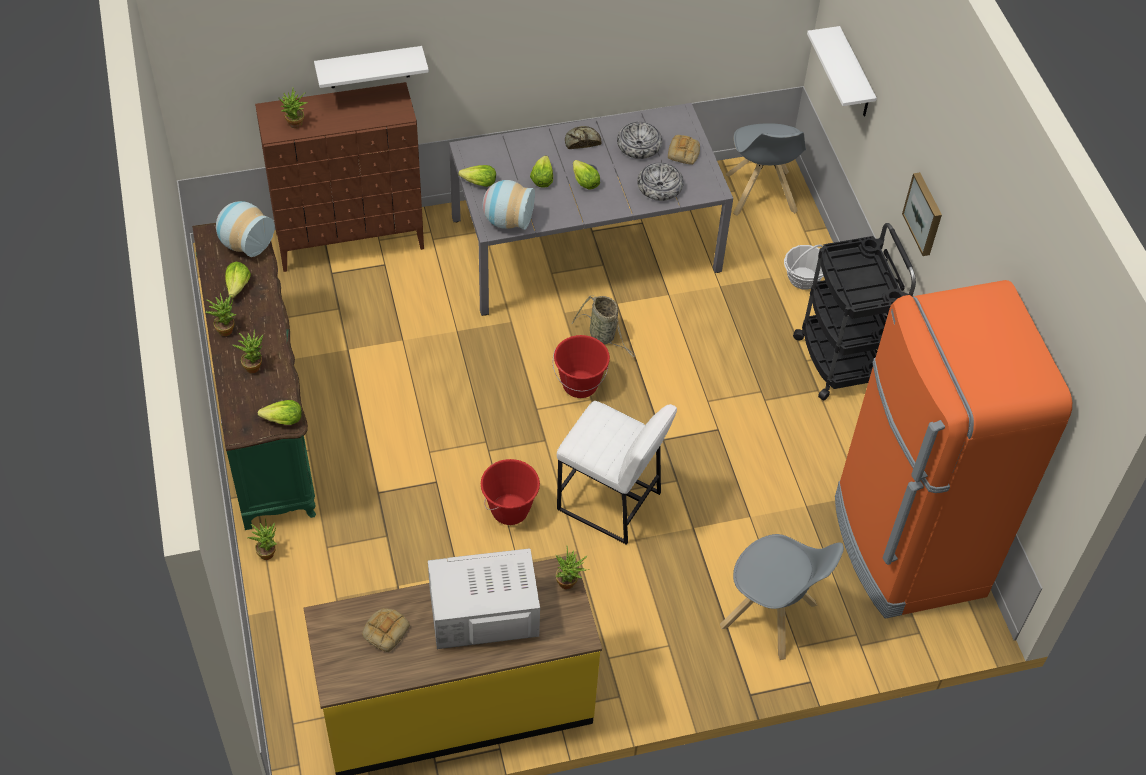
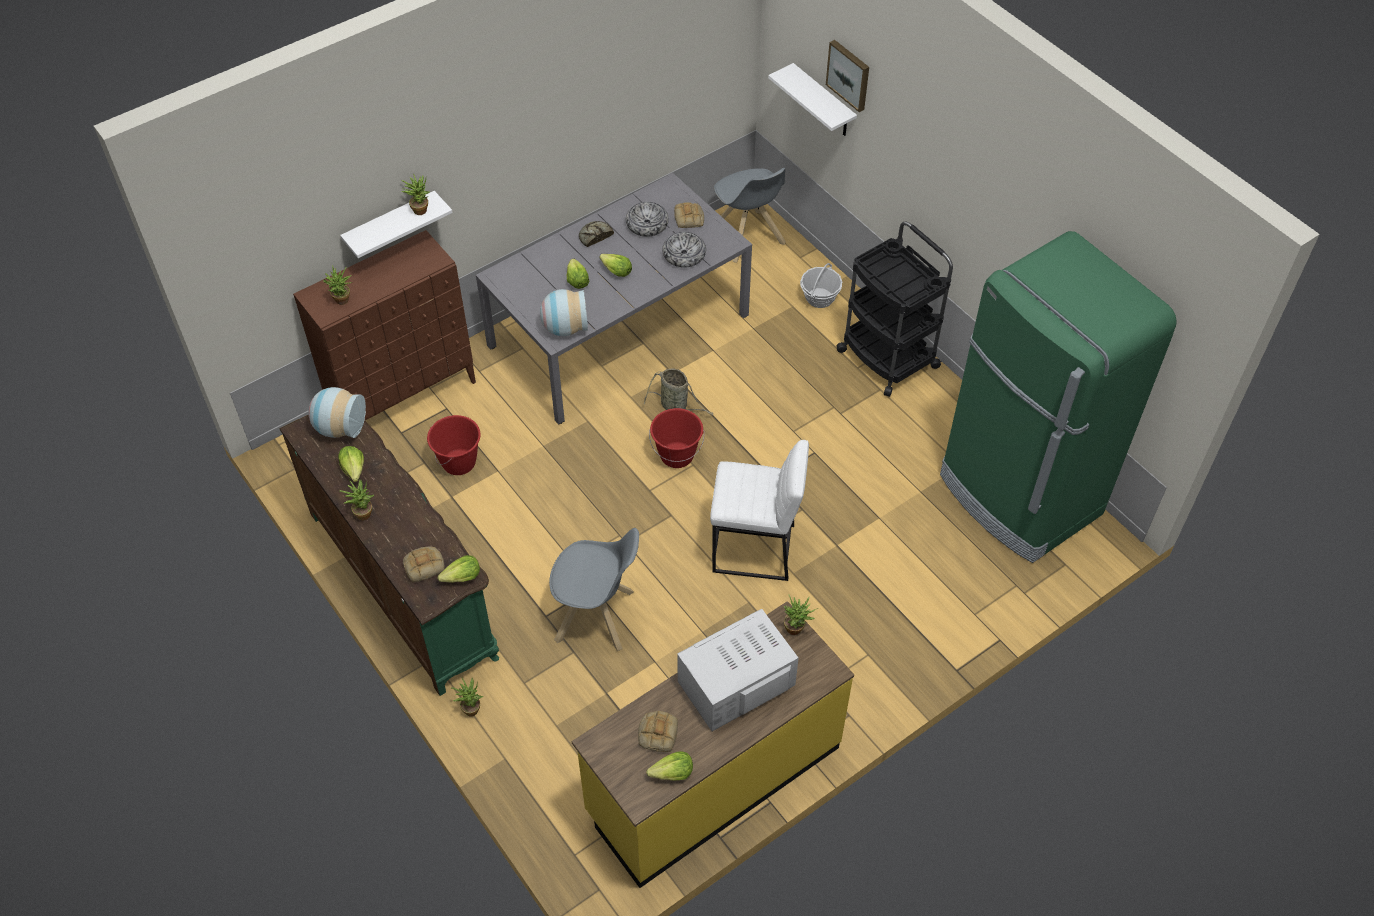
camera: 20 degrees left, 0 degrees up
potted plant [233,329,263,373] -> potted plant moved to [401,173,430,215]
lettuce [458,165,496,187] -> lettuce moved to [646,751,693,781]
red bucket [481,459,540,525] -> red bucket moved to [427,415,481,475]
grey chair [720,534,844,660] -> grey chair moved to [549,528,639,651]
orange fridge [835,280,1072,619] -> green fridge [940,231,1177,563]
picture [902,172,942,256] -> picture moved to [826,40,869,112]
none -> bread [403,546,445,583]

